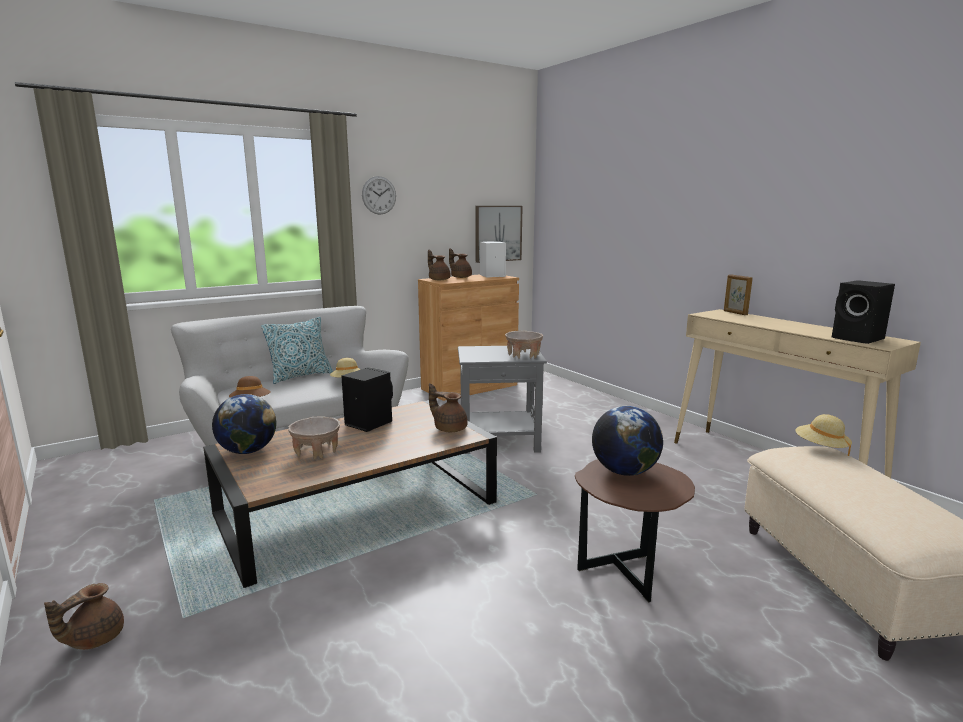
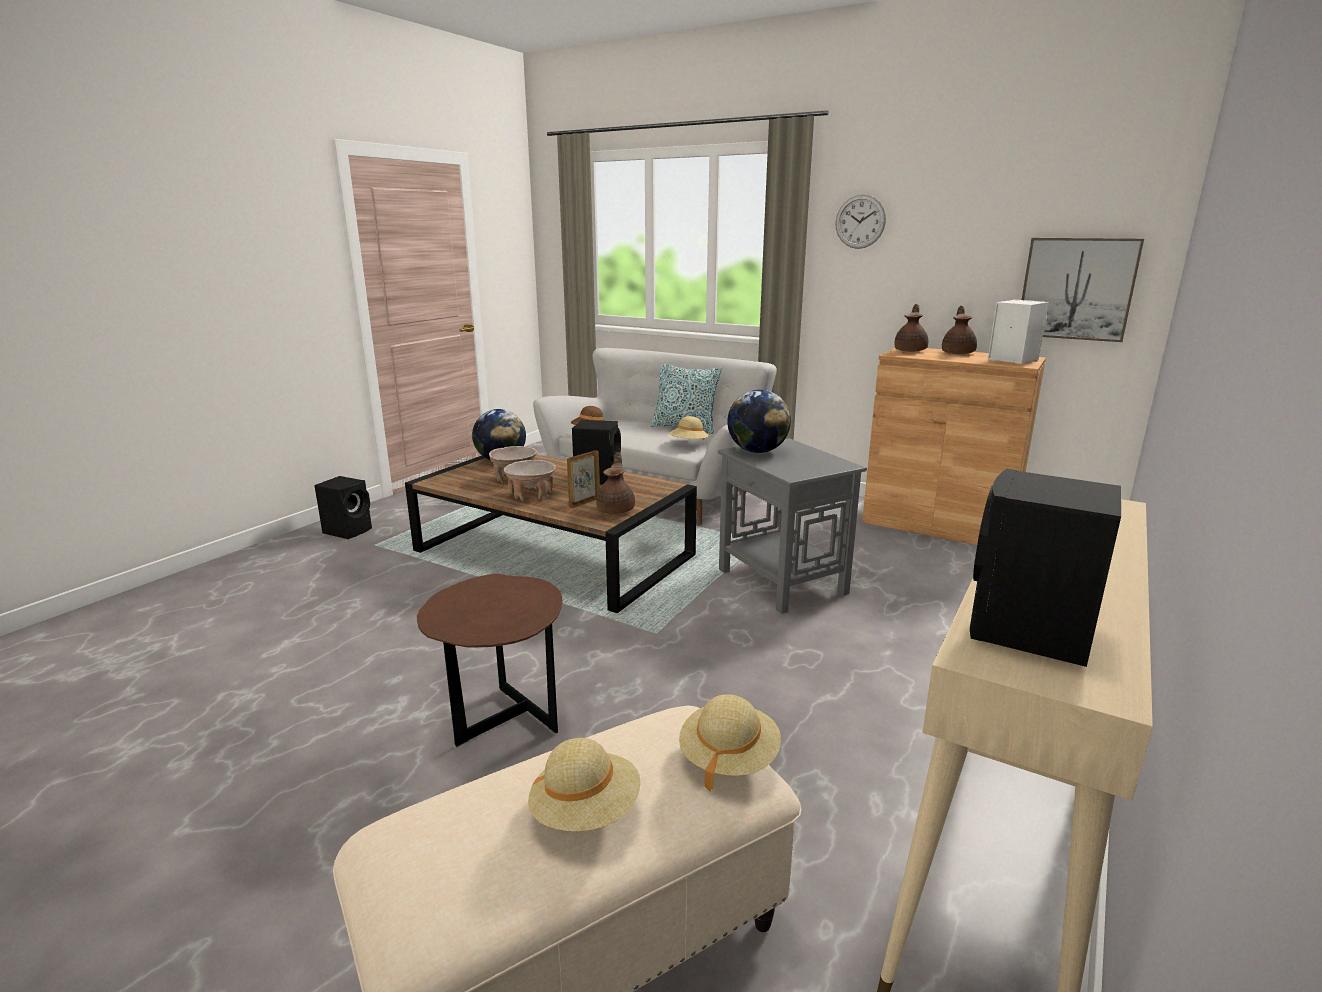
camera: 65 degrees right, 5 degrees up
brown teapot [44,583,124,650] -> black speaker [314,476,372,539]
beige bowl [505,331,543,359] -> beige bowl moved to [504,460,556,501]
globe [592,406,663,476] -> globe moved to [727,390,791,453]
picture frame [724,274,753,315] -> picture frame moved to [567,450,600,509]
none -> beige hat [528,738,640,831]

